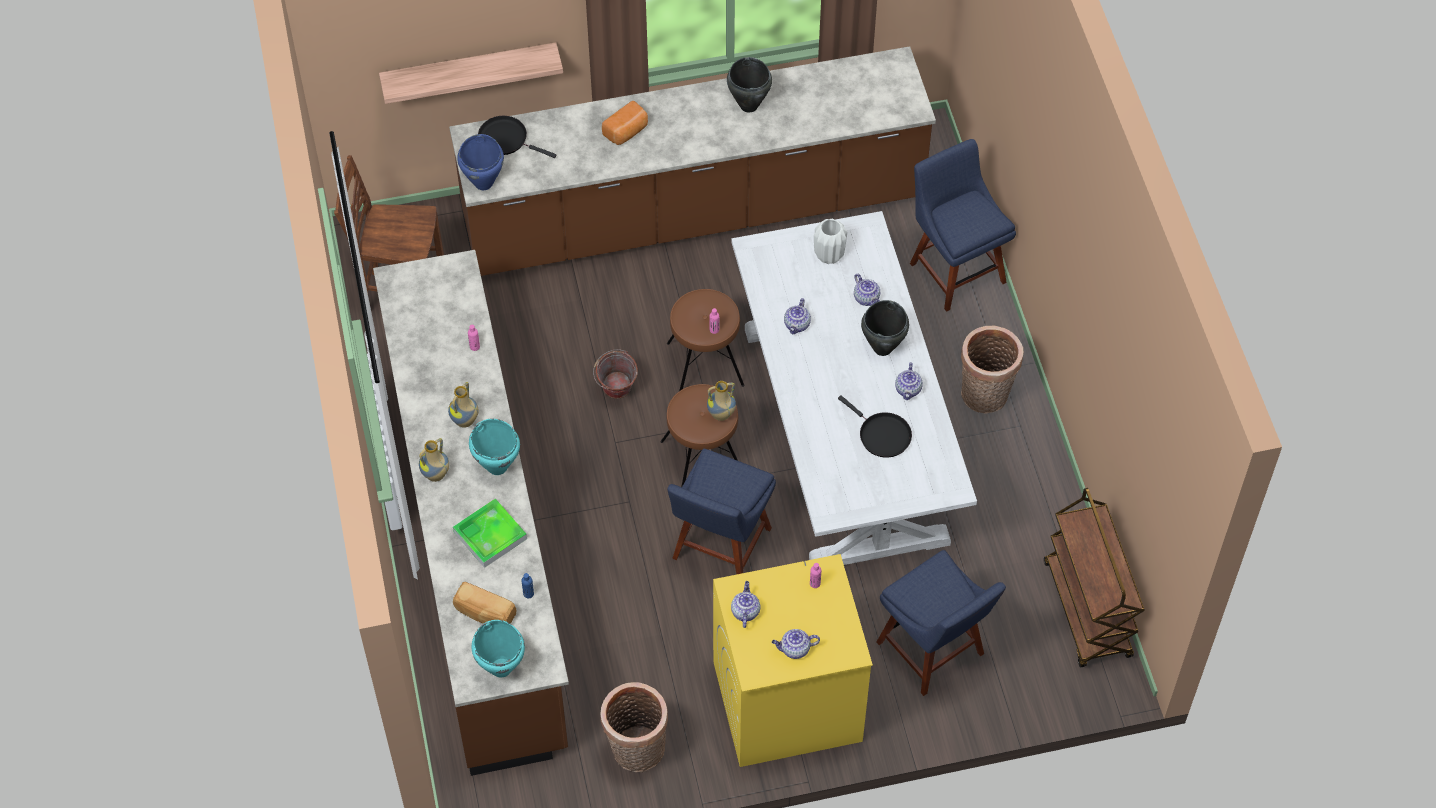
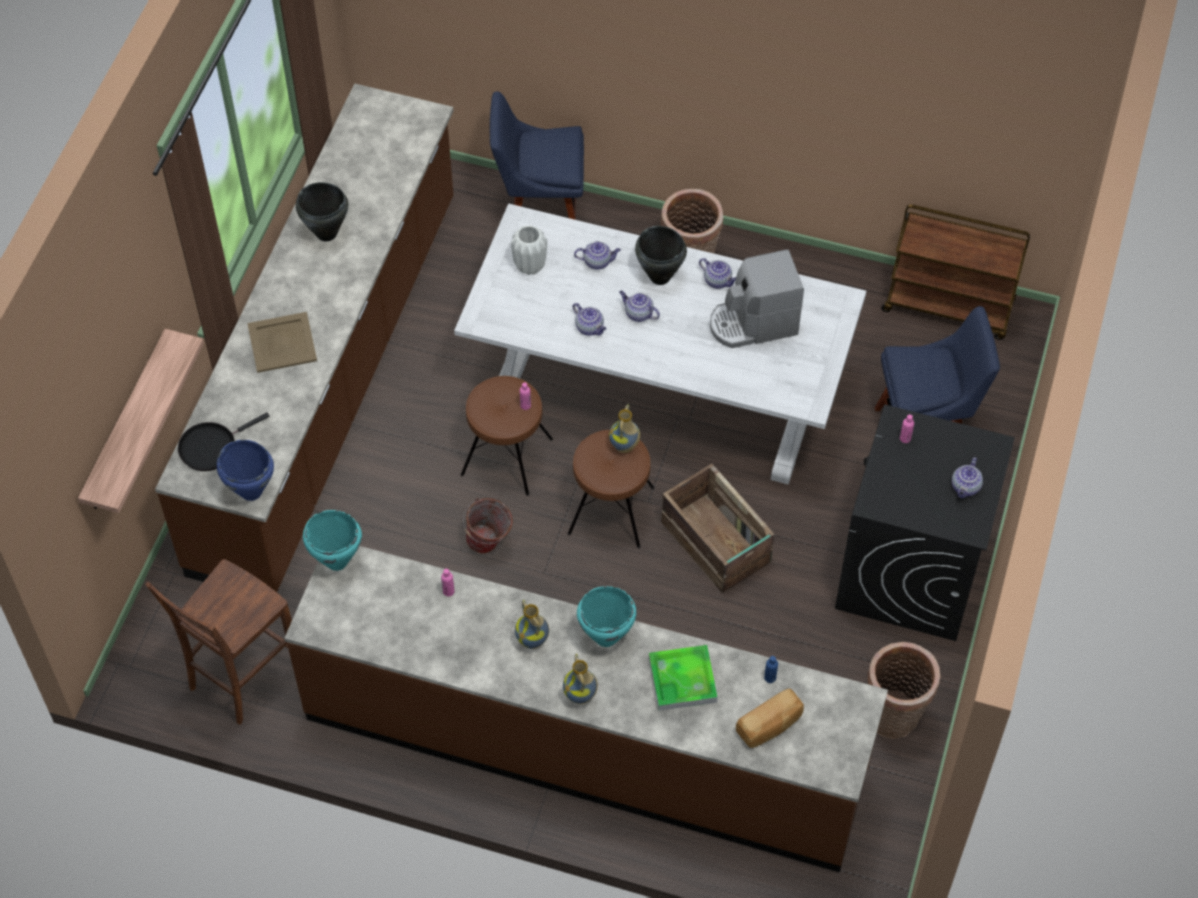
camera: 60 degrees left, 0 degrees up
turquoise cooking pot [472,620,525,677] -> turquoise cooking pot moved to [303,510,362,571]
bread [602,101,648,145] -> beige tray [247,312,317,373]
blue chair [667,449,776,575] -> crate [661,464,775,593]
yellow washing machine [713,554,873,767] -> black washing machine [835,405,1015,641]
teapot [731,581,760,628] -> teapot moved to [619,291,660,322]
black frying pan [838,395,912,457] -> coffee machine [710,249,804,348]

